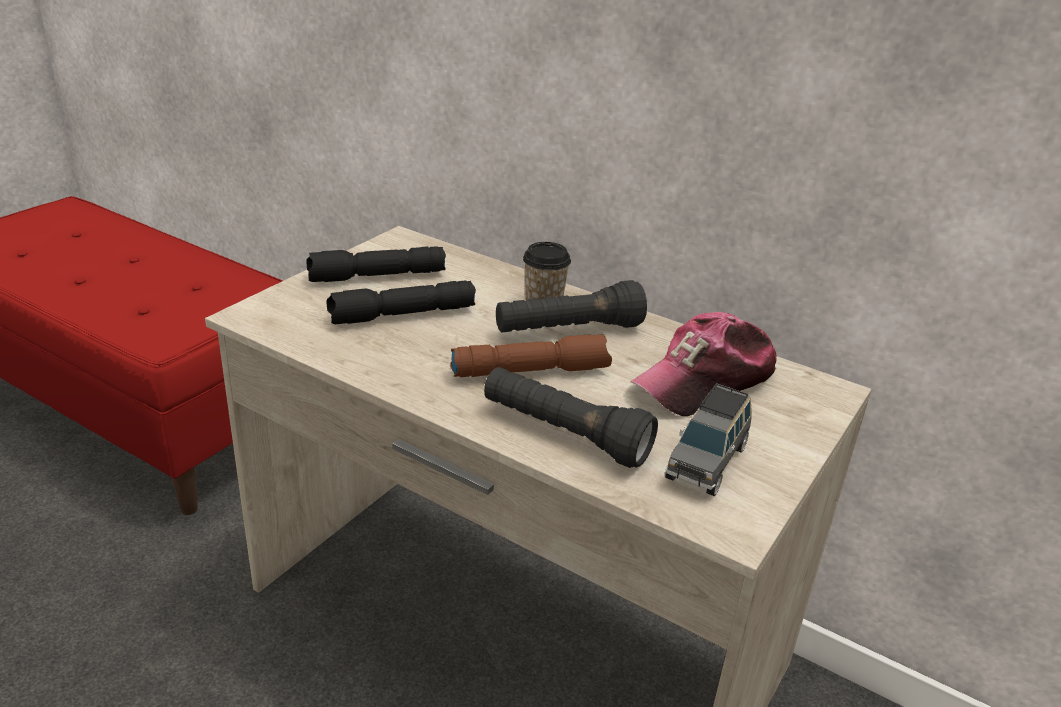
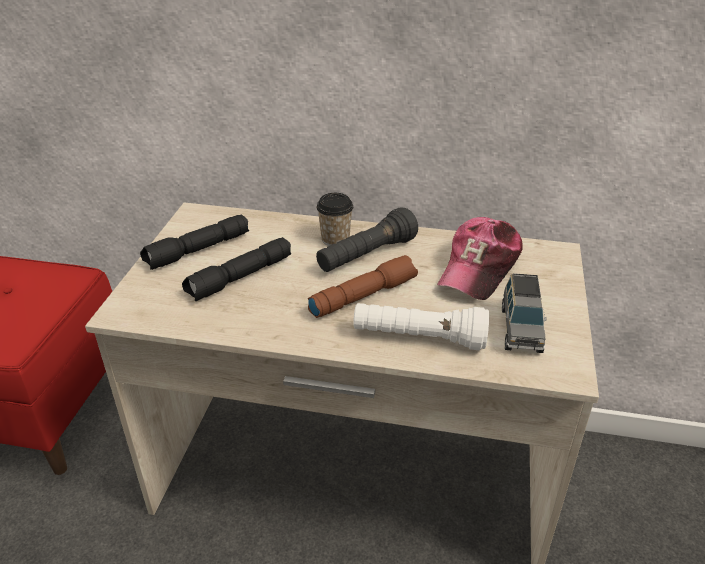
camera: 20 degrees left, 5 degrees up
black flashlight [484,367,658,468] -> white flashlight [353,303,489,350]

